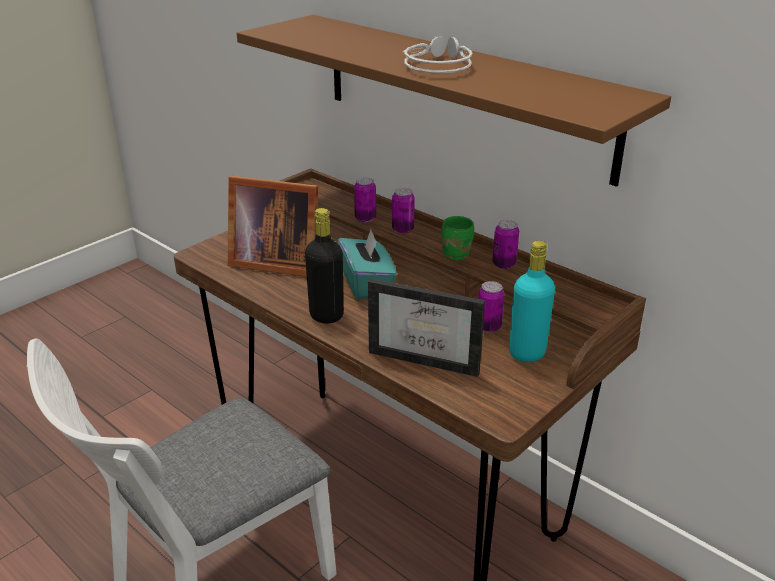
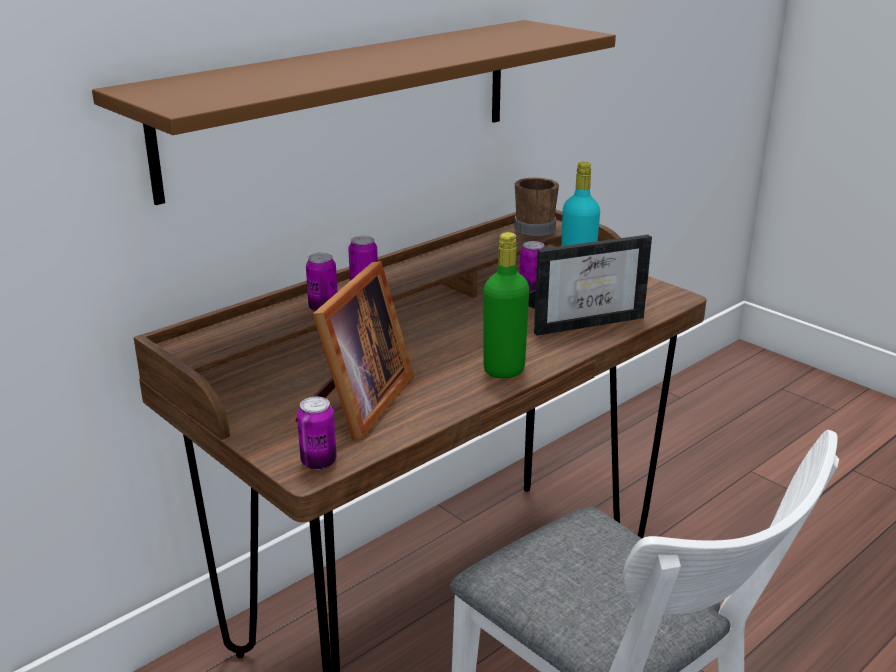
camera: 85 degrees left, 5 degrees down
black bottle [305,208,344,323] -> green bottle [483,232,529,379]
turquoise tissue box [338,230,397,300] -> none
picture frame [368,278,485,377] -> picture frame turned 45 degrees clockwise [528,235,652,336]
grey headphones [403,36,473,74] -> none
green mug [441,216,474,260] -> none
can [492,220,519,269] -> can moved to [297,397,337,470]
none -> brown mug [514,178,559,237]

